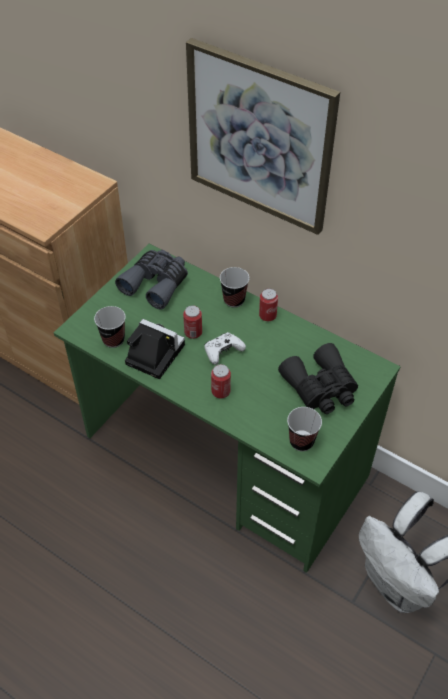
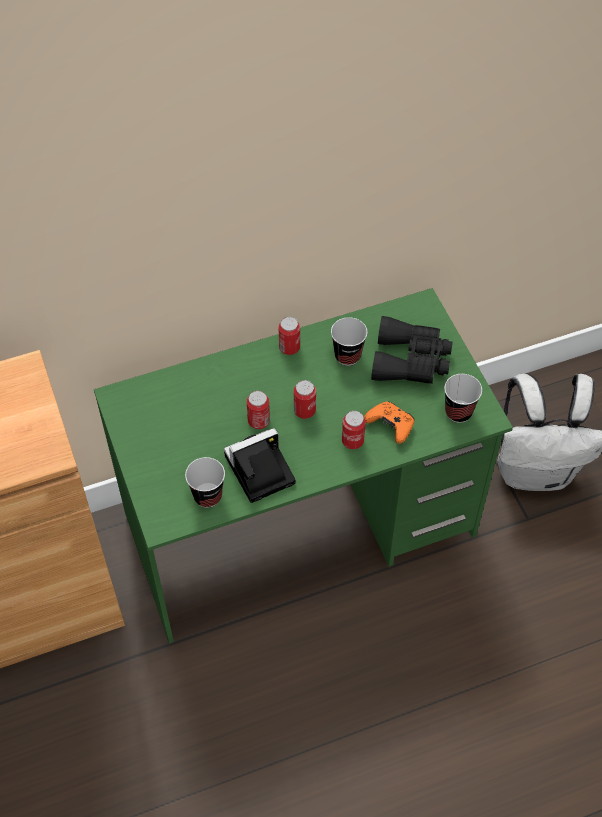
camera: 55 degrees left, 5 degrees up
grey binoculars [115,250,188,310] -> none
picture [186,38,340,235] -> none
white game controller [204,332,246,365] -> can [294,380,316,419]
cup [220,267,249,307] -> cup moved to [331,317,367,366]
none -> orange game controller [364,401,414,444]

